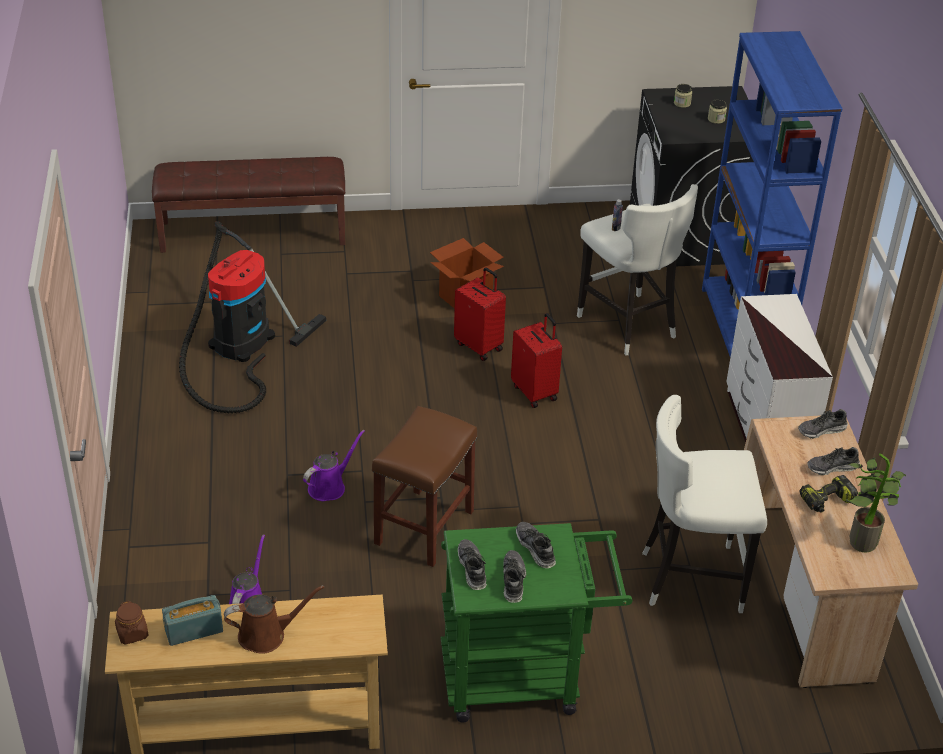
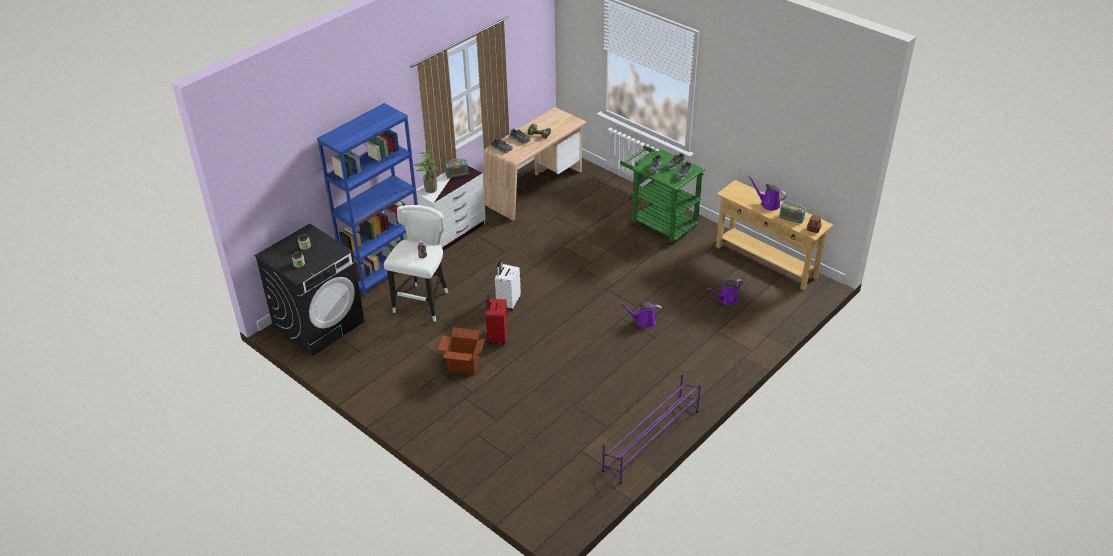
camera: 130 degrees left, 0 degrees up
brown bench [152,157,345,253] -> none
vacuum cleaner [179,221,326,413] -> none
brown watering can [224,585,324,654] -> purple watering can [748,176,787,211]
brown stool [372,406,477,567] -> none
red suitcase [511,313,562,408] -> white suitcase [495,259,521,310]
white stool [642,395,767,613] -> none
potted plant [846,453,906,553] -> potted plant moved to [413,144,440,193]
none -> radio [444,158,469,178]
none -> purple shoe rack [602,375,701,484]

